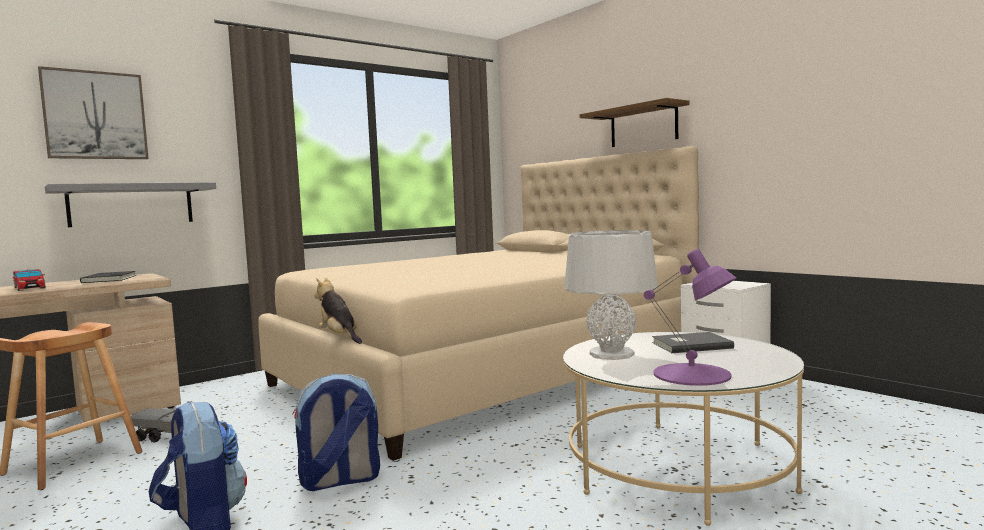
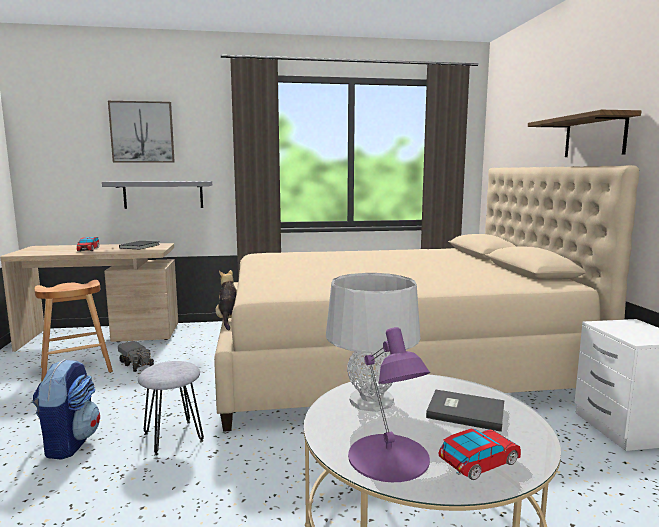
camera: 30 degrees right, 5 degrees up
backpack [292,374,380,491] -> grey stool [138,361,204,456]
none -> toy car [438,429,521,480]

